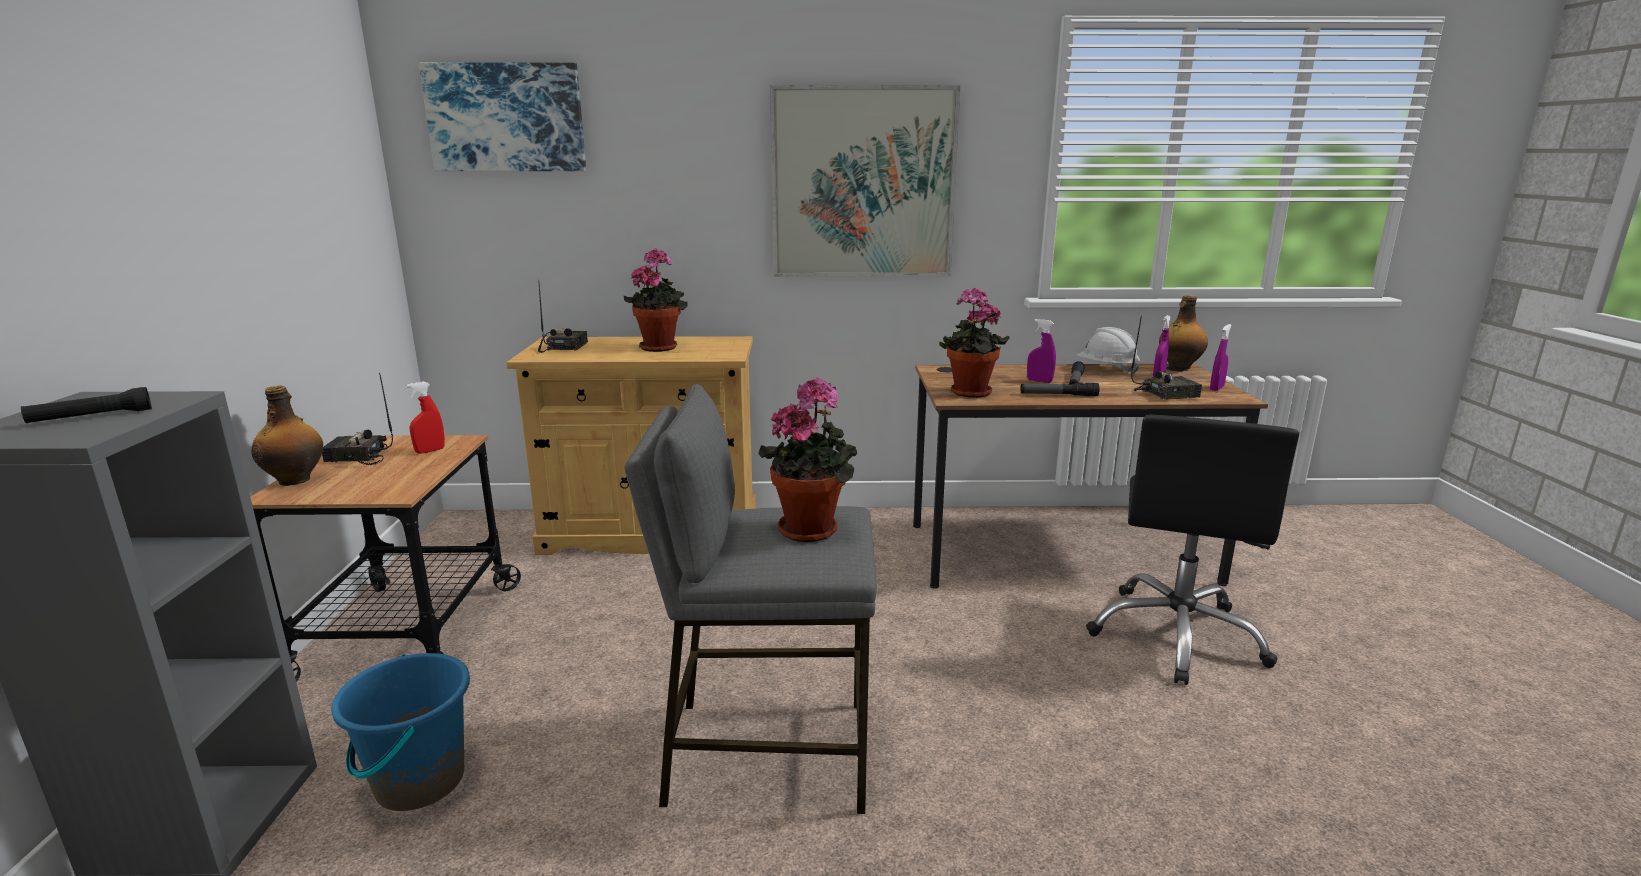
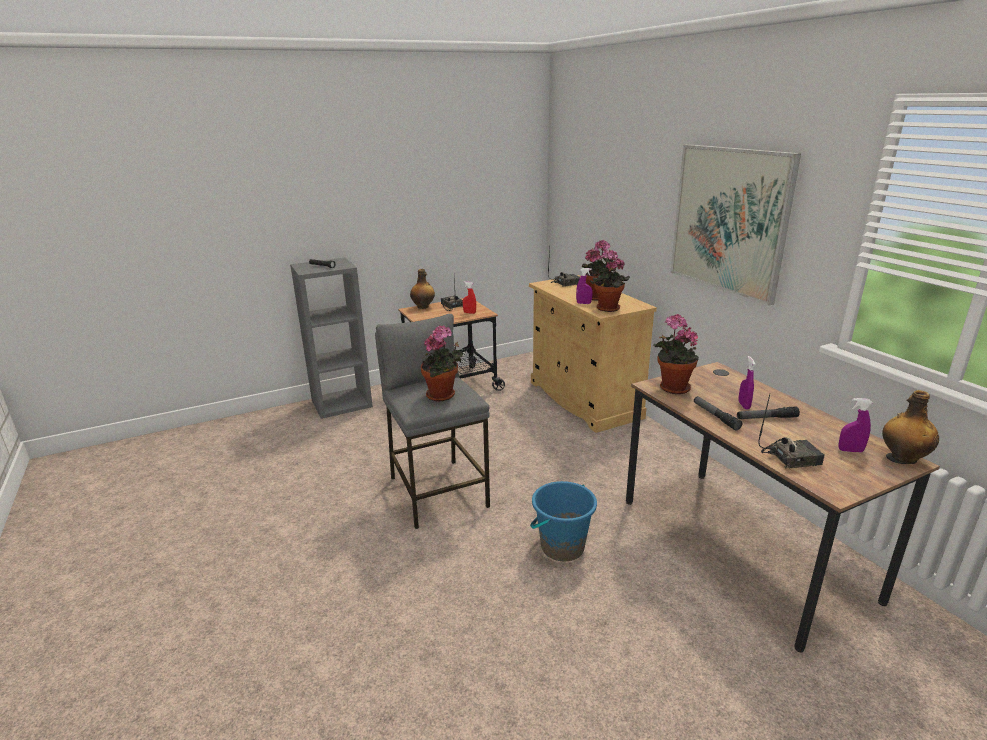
camera: 65 degrees right, 5 degrees up
blue bucket [331,653,470,811] -> blue bucket moved to [530,481,597,561]
picture [419,62,586,171] -> none
white hard hat [1076,327,1140,374] -> none
black office chair [1086,415,1299,685] -> none
radio [1131,315,1202,400] -> radio turned 60 degrees counterclockwise [758,394,825,468]
purple spray bottle [1210,324,1232,391] -> purple spray bottle moved to [576,268,593,304]
none -> potted plant [590,250,630,312]

